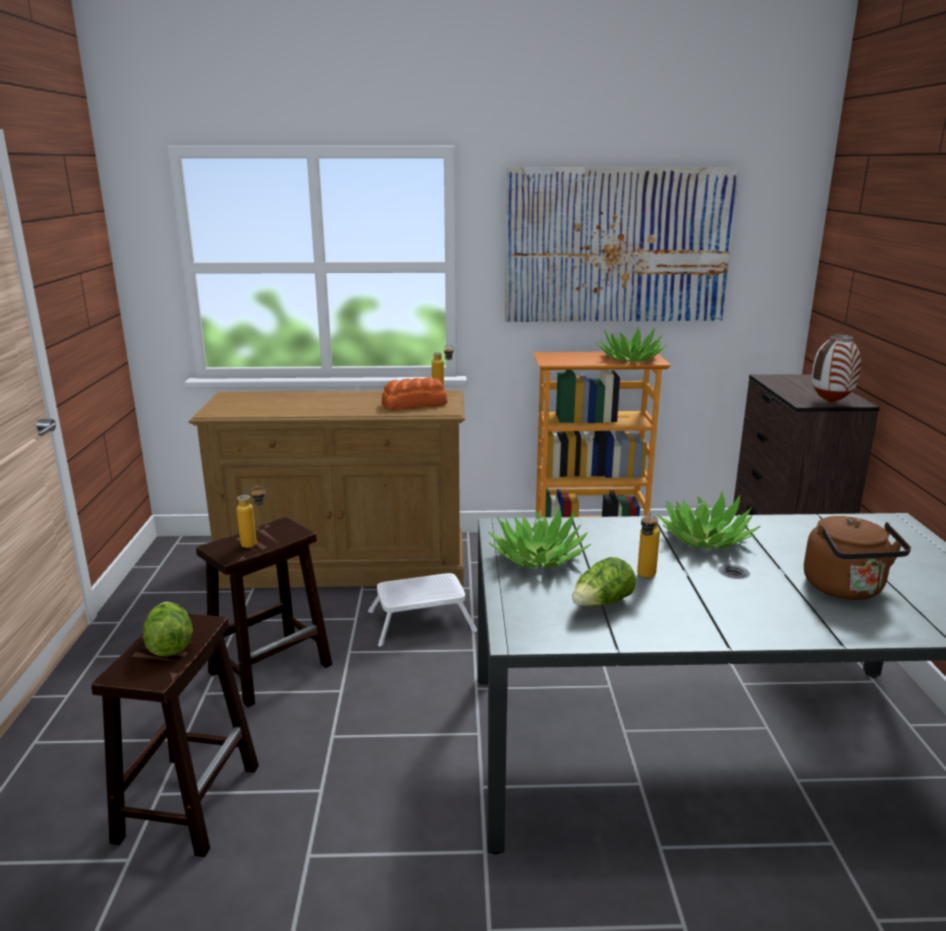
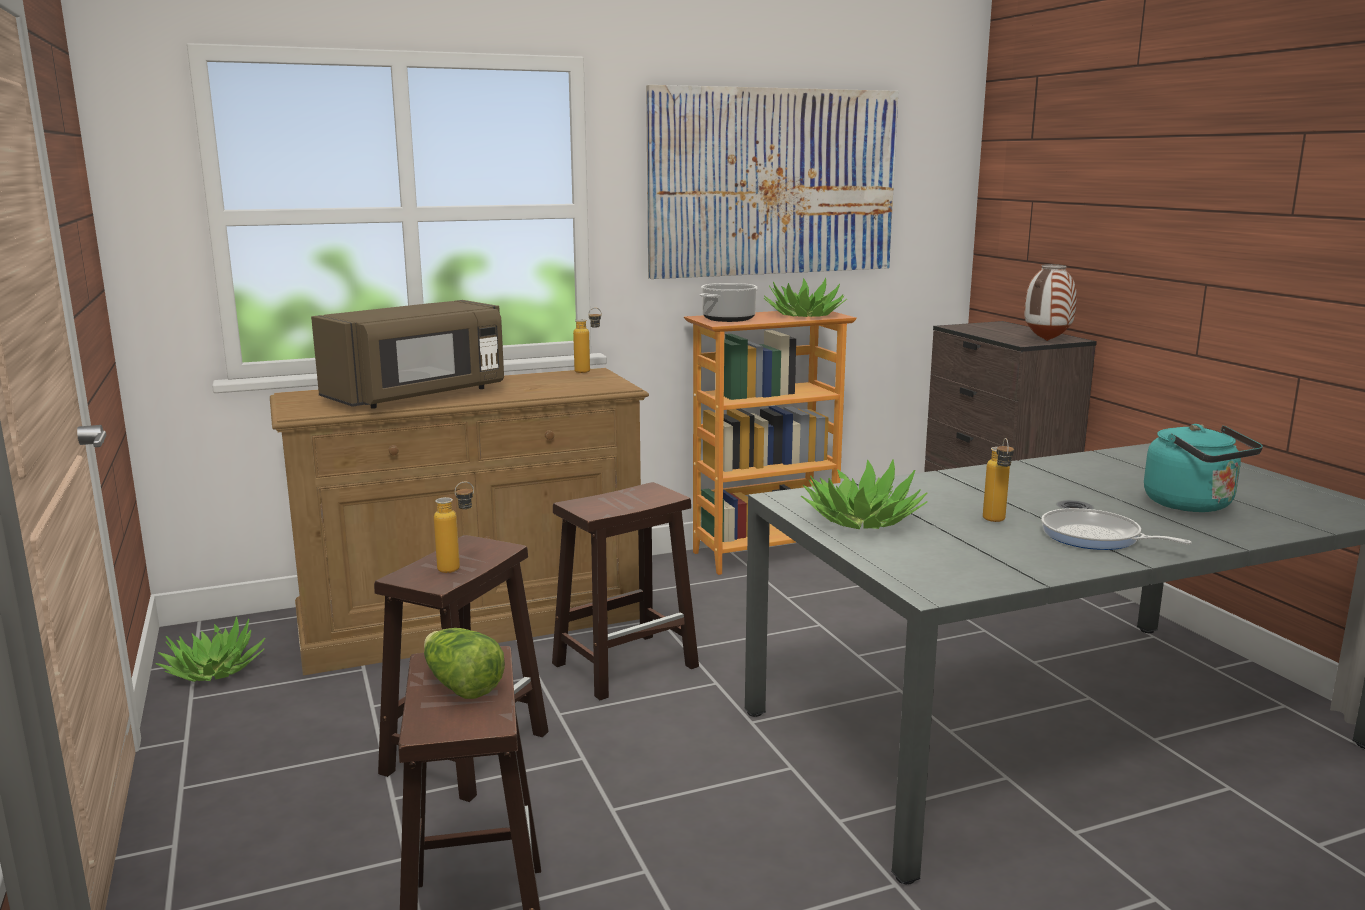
camera: 20 degrees left, 5 degrees down
white step ladder [368,573,477,647] -> brown stool [552,482,699,700]
bread [382,377,447,410] -> none
lettuce [572,557,636,606] -> none
potted plant [657,491,761,550] -> potted plant moved to [155,617,265,682]
brown kettle [804,516,911,600] -> turquoise kettle [1144,424,1263,512]
none -> brown microwave [311,300,504,409]
none -> cooking pot [700,283,758,322]
none -> frying pan [1041,508,1191,550]

